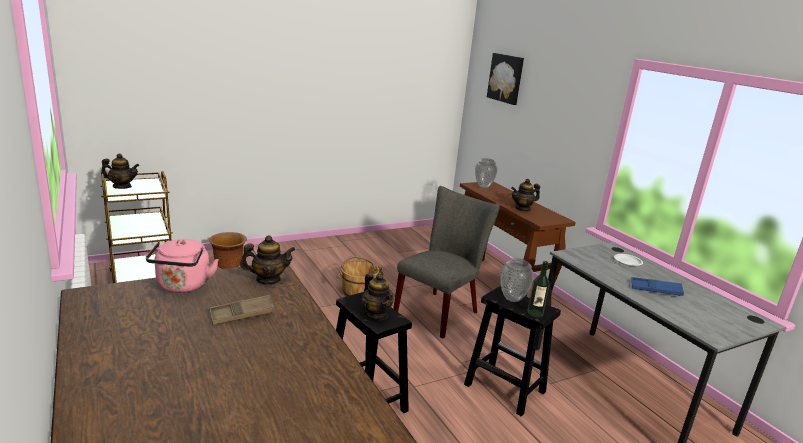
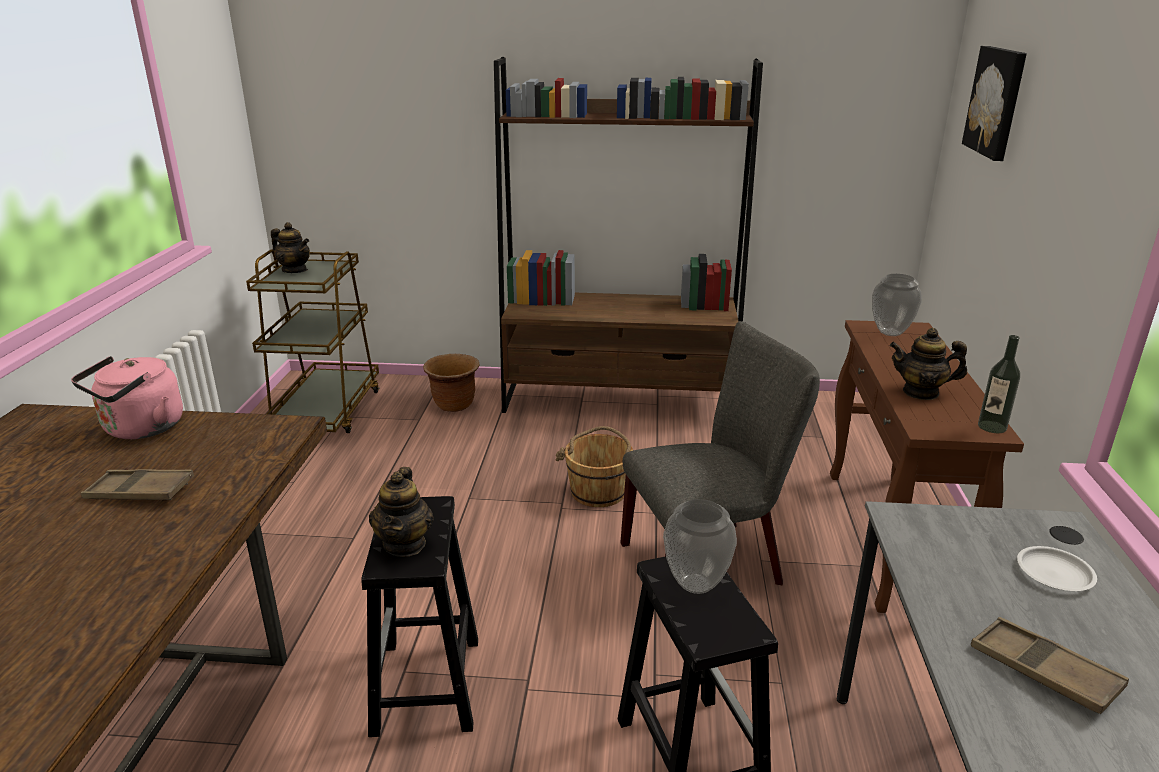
camera: 35 degrees right, 5 degrees up
teapot [240,235,296,284] -> none
bottle [528,261,549,317] -> bottle moved to [978,335,1020,433]
blue tray [631,277,684,296] -> brown tray [971,617,1129,714]
none -> brown bookcase [494,57,763,413]

